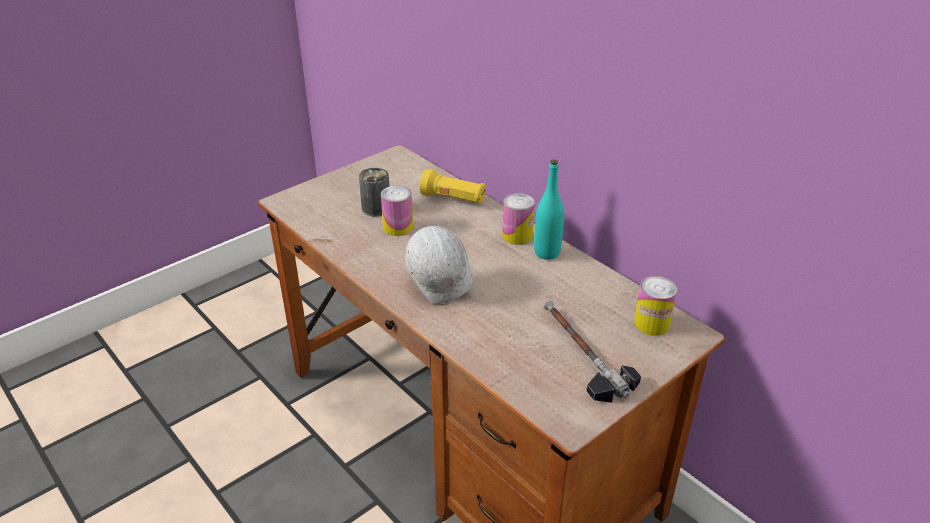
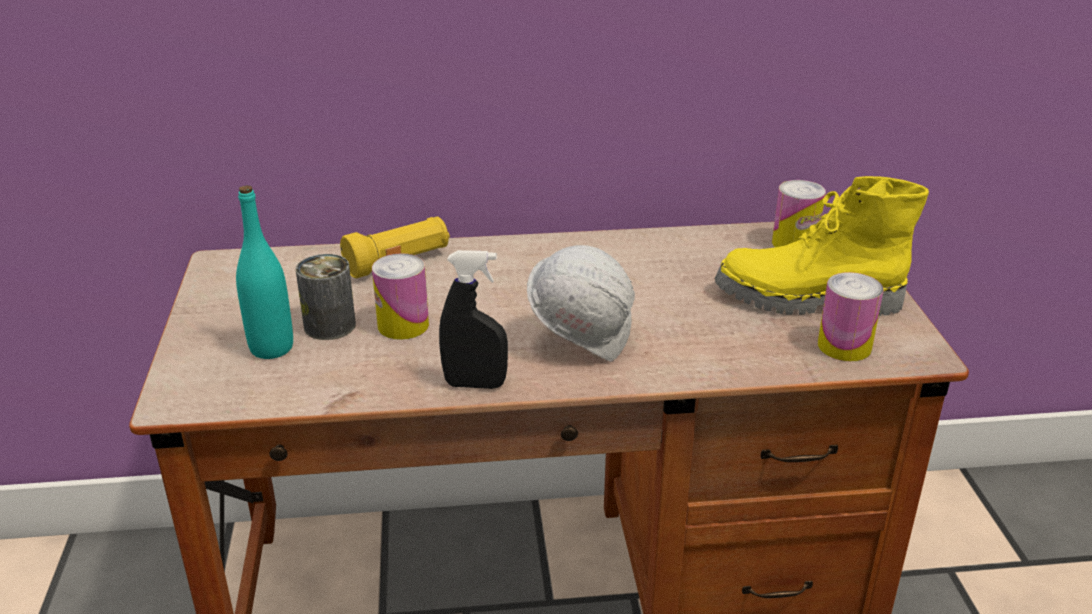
camera: 55 degrees left, 5 degrees down
can [502,193,535,245] -> can moved to [818,272,884,361]
turquoise bottle [534,160,564,260] -> turquoise bottle moved to [236,185,293,359]
hammer [544,301,641,403] -> yellow boot [715,176,929,316]
none -> black spray bottle [439,250,508,389]

